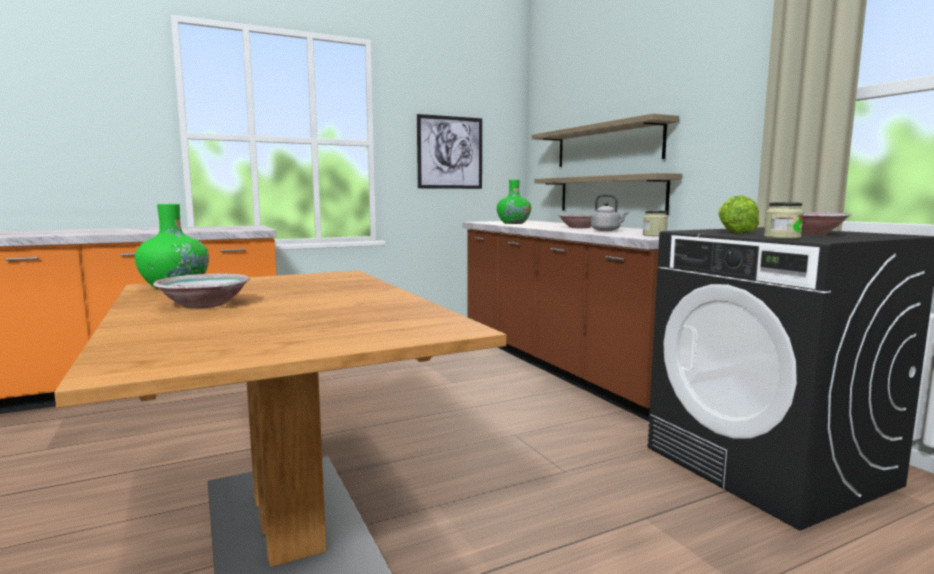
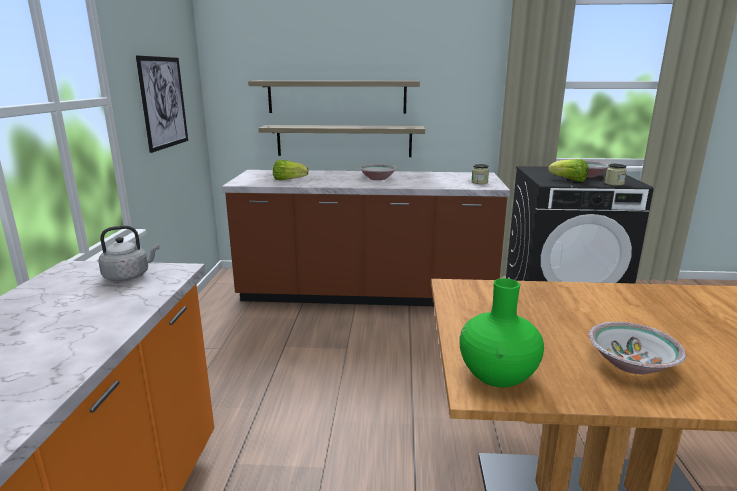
camera: 60 degrees left, 10 degrees up
green vase [497,180,531,224] -> lettuce [273,160,309,180]
grey kettle [591,194,629,231] -> grey kettle moved to [98,225,159,281]

